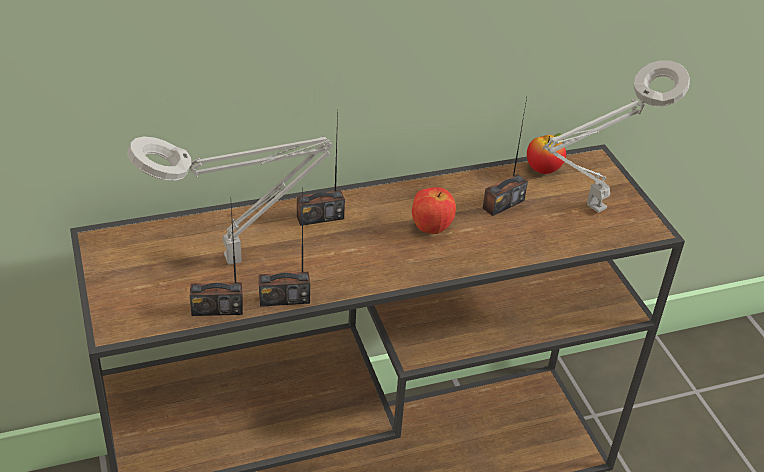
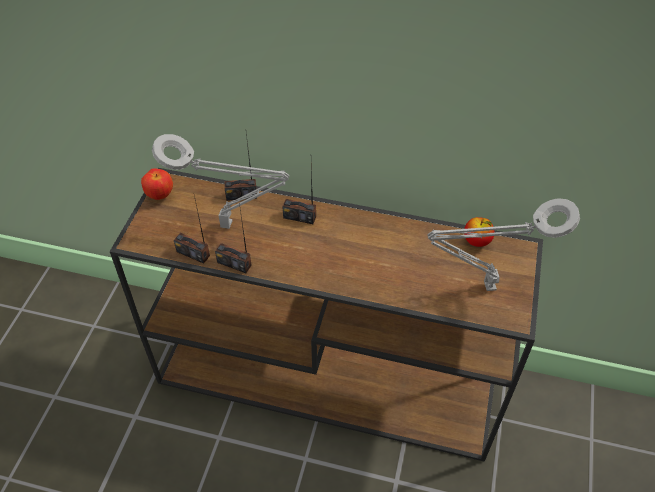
camera: 35 degrees right, 10 degrees up
apple [412,187,456,234] -> apple moved to [141,168,173,200]
radio [483,98,528,216] -> radio moved to [224,134,257,201]

